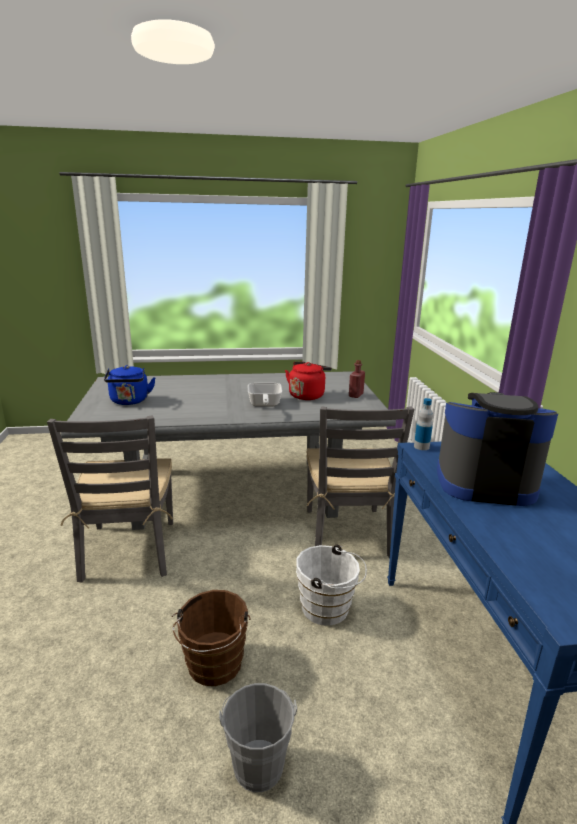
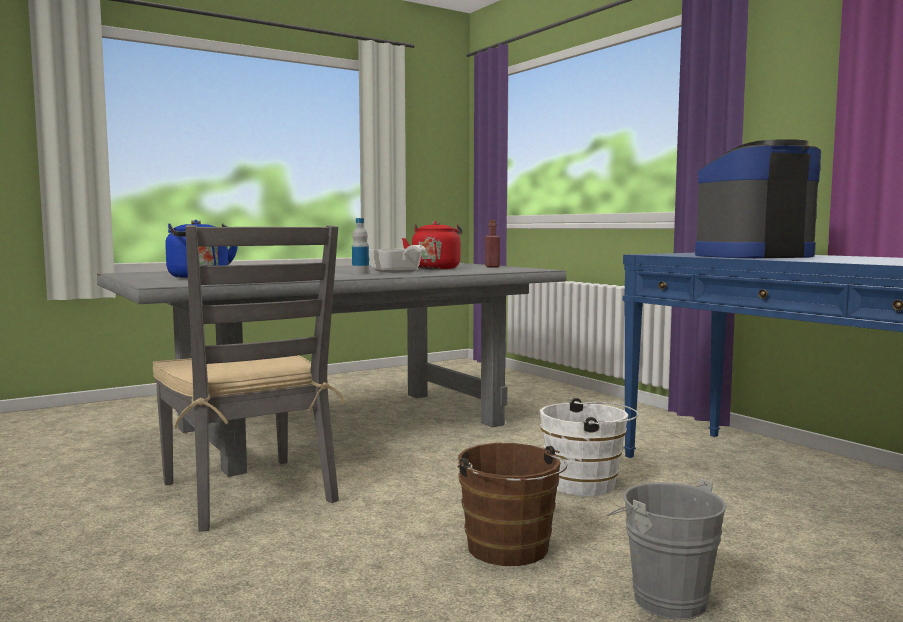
camera: 25 degrees left, 15 degrees down
grey chair [307,406,414,558] -> none
bottle [414,398,433,450] -> bottle moved to [352,218,369,274]

